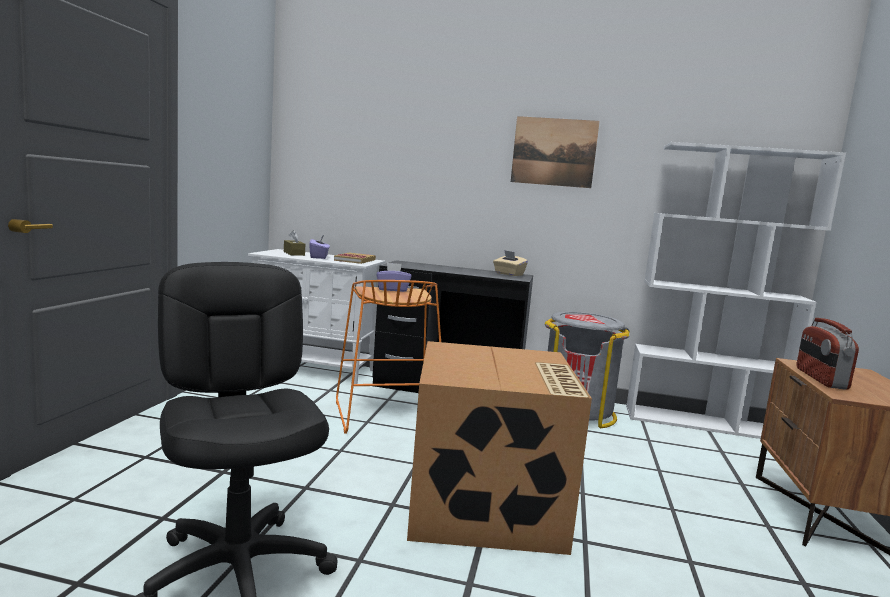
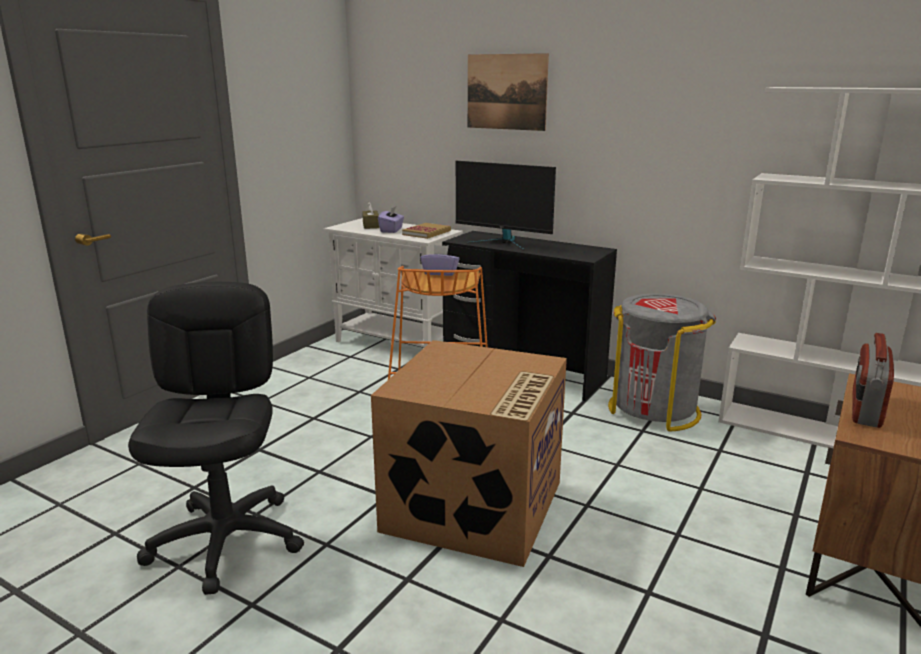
camera: 20 degrees right, 10 degrees up
beige tissue box [493,250,528,276] -> none
picture [511,116,600,188] -> picture moved to [468,53,549,131]
none -> monitor [455,161,556,251]

